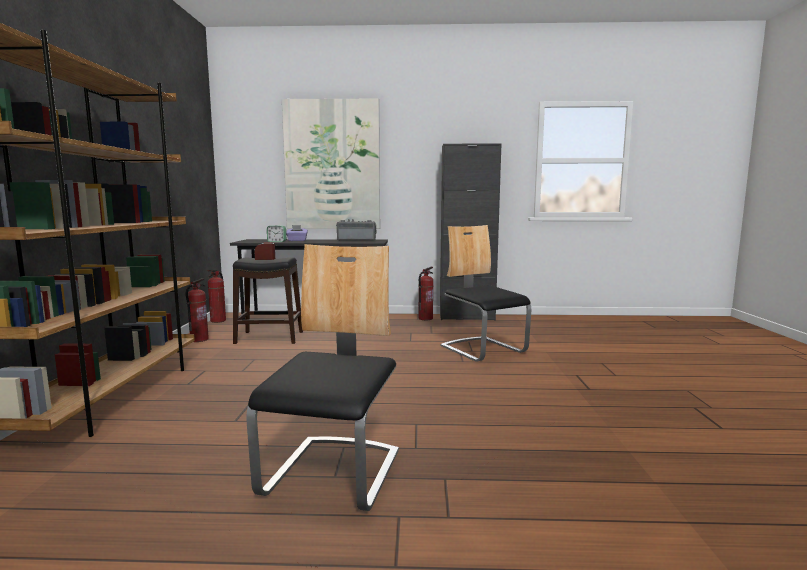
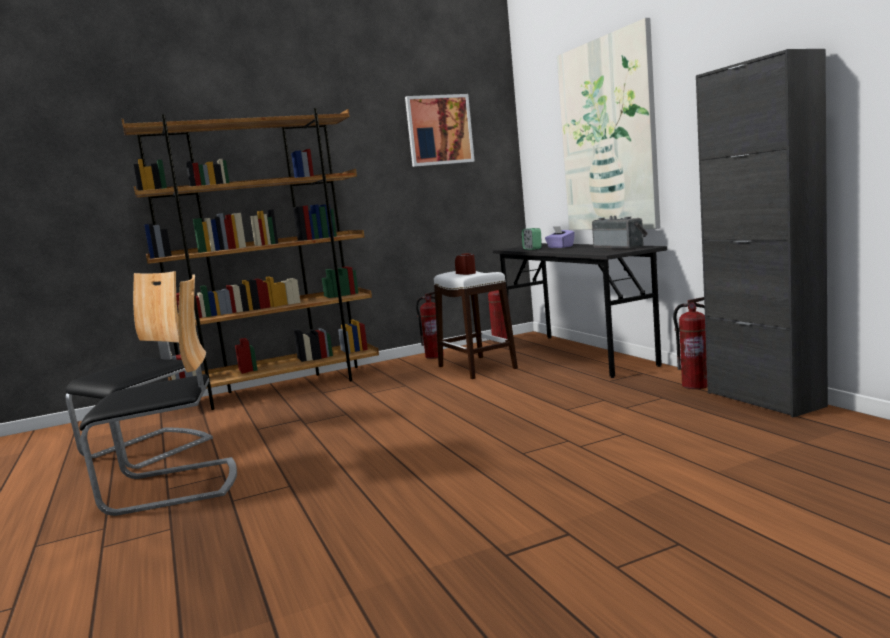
camera: 65 degrees right, 0 degrees up
black stool [233,257,303,344] -> white stool [434,271,518,379]
chair [440,225,531,362] -> chair moved to [65,271,213,469]
none -> picture [405,94,475,167]

